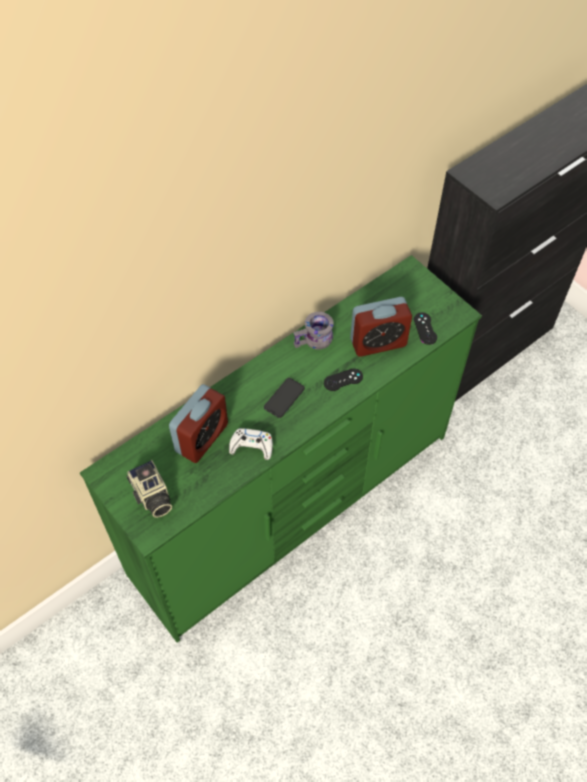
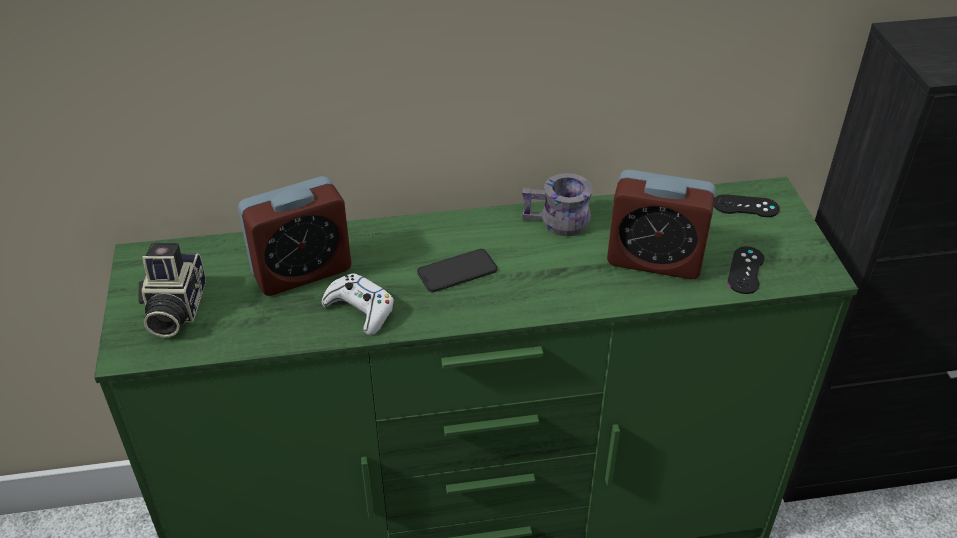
camera: 30 degrees right, 15 degrees down
black game controller [324,368,363,391] -> black game controller moved to [714,194,780,217]

